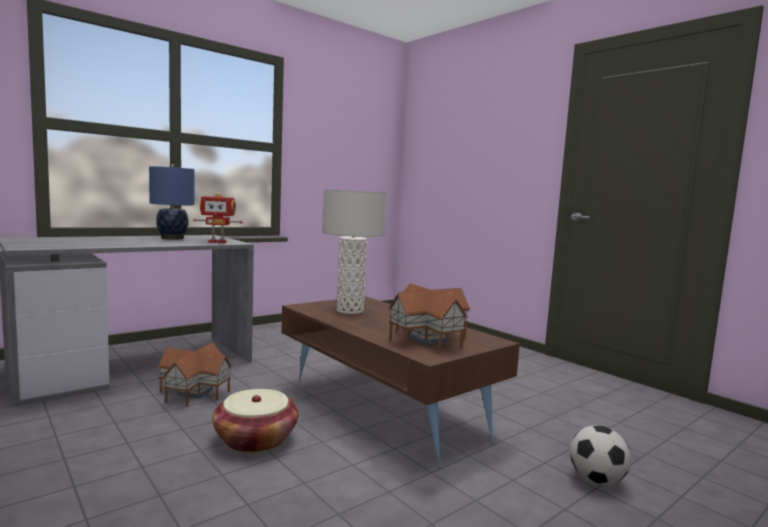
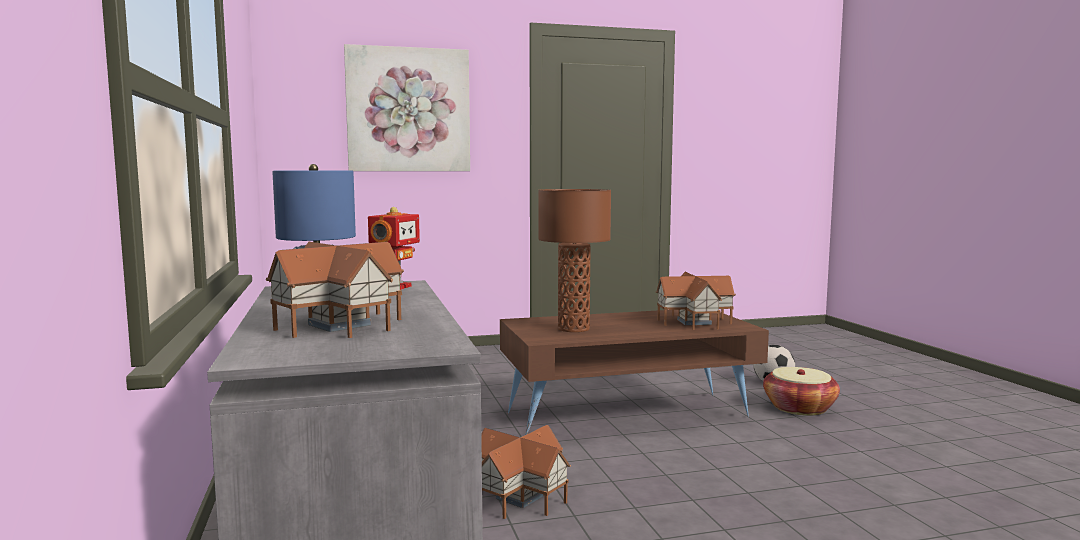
camera: 65 degrees left, 0 degrees up
basket [212,389,299,453] -> basket moved to [763,367,840,416]
white table lamp [322,189,386,314] -> brown table lamp [538,189,611,332]
none -> toy house [266,242,404,338]
none -> picture [344,44,470,171]

